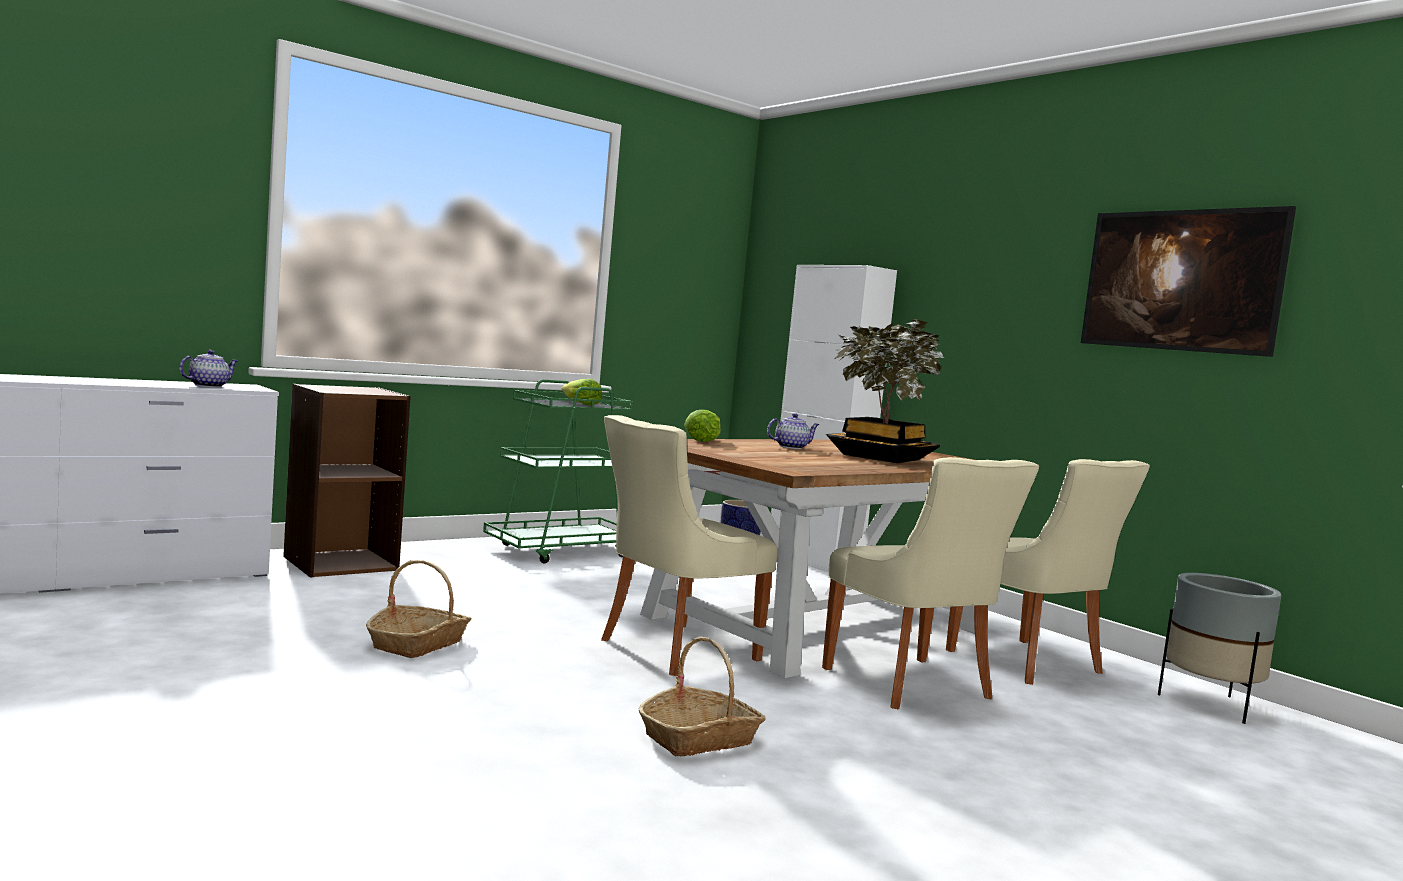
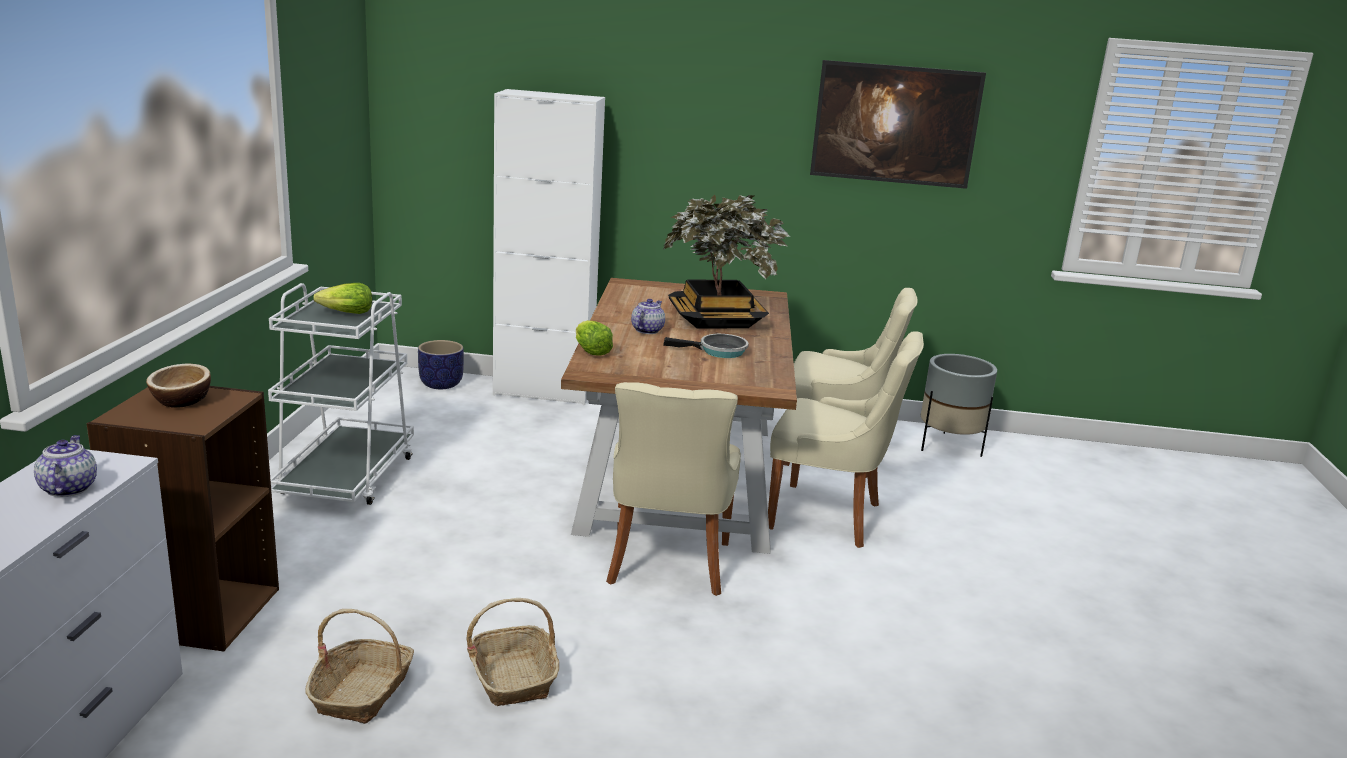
camera: 45 degrees left, 15 degrees up
green cart [483,380,633,564] -> white cart [268,283,414,505]
basket [639,636,766,756] -> basket moved to [305,609,414,724]
none -> bowl [146,363,211,408]
none -> frying pan [663,334,749,358]

